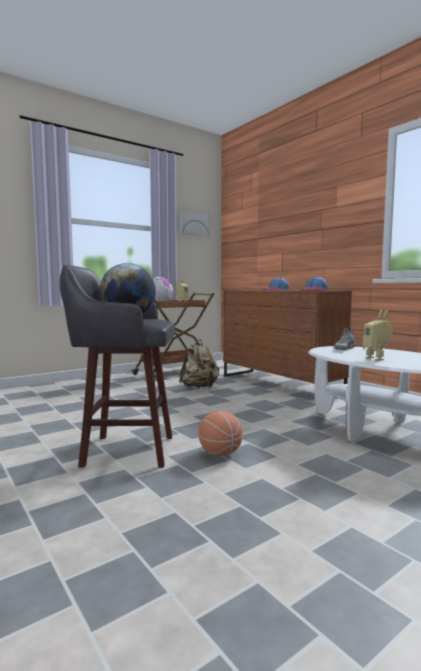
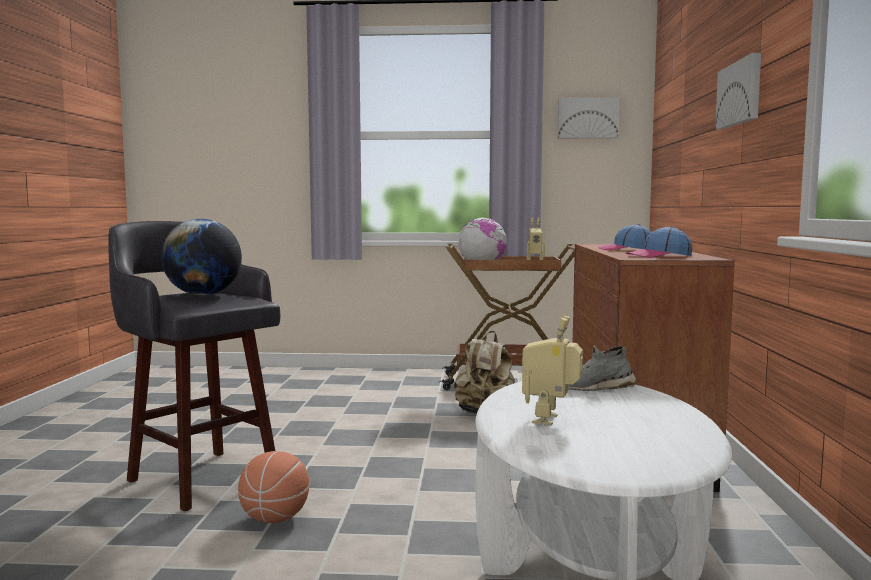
camera: 40 degrees right, 0 degrees up
none -> picture [715,53,761,129]

